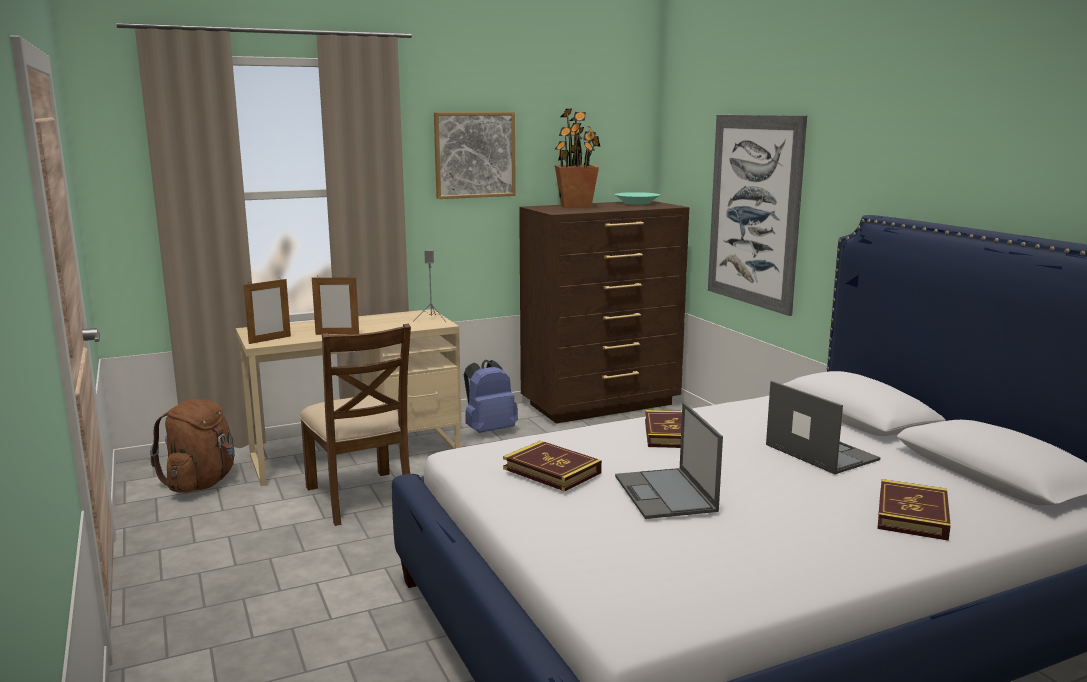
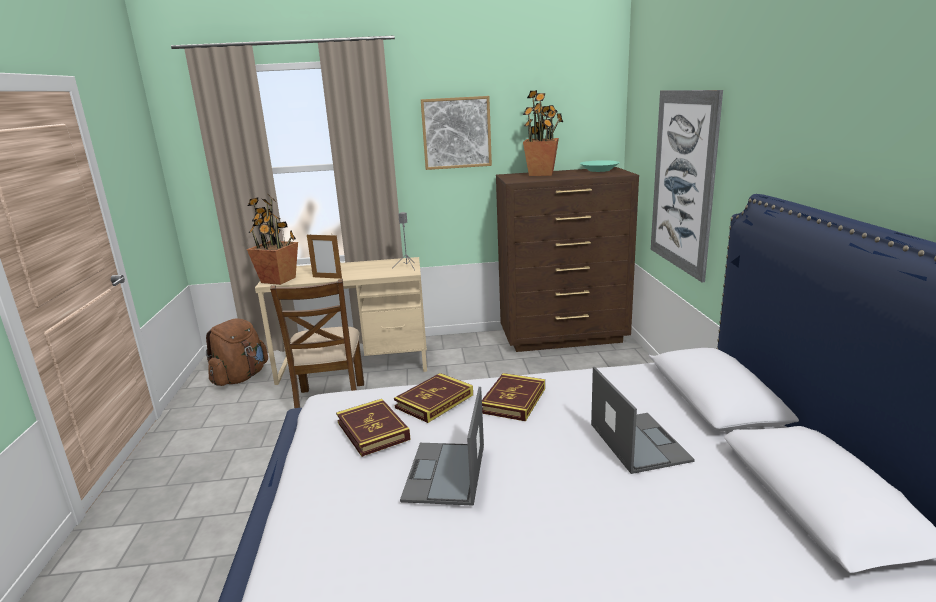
camera: 20 degrees right, 5 degrees up
picture frame [243,279,291,344] -> potted plant [247,194,298,285]
blue backpack [464,360,518,433] -> none
book [877,479,951,541] -> book moved to [394,373,473,423]

